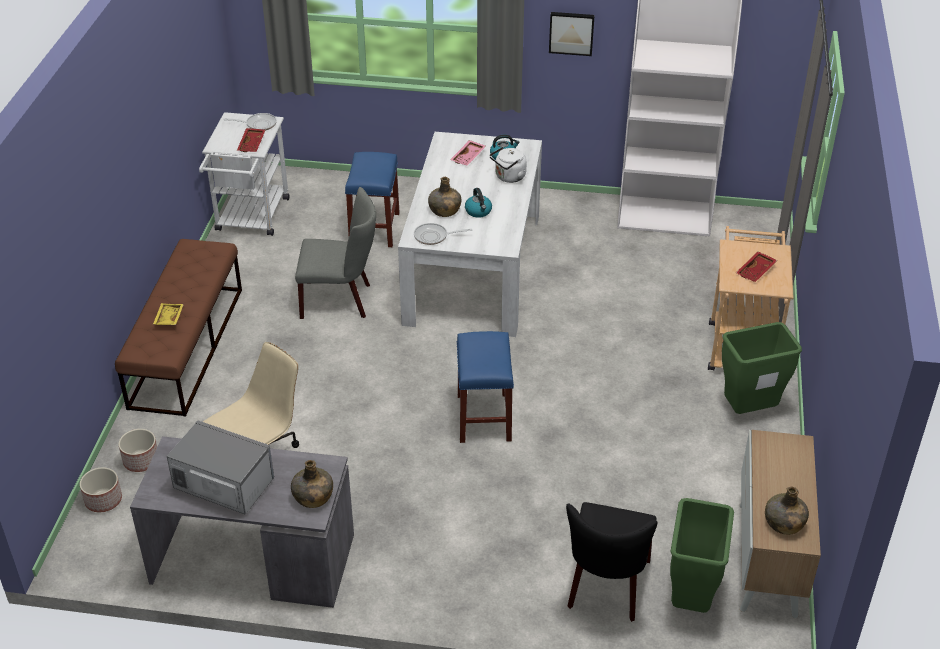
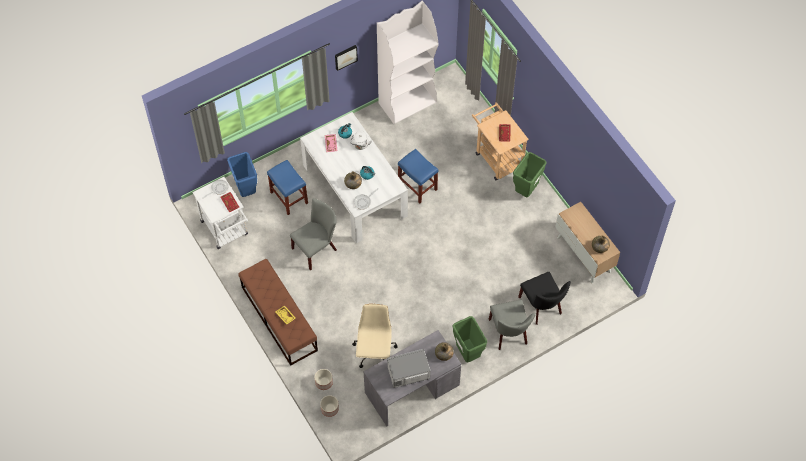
camera: 40 degrees left, 20 degrees up
blue stool [457,331,514,443] -> blue stool moved to [398,149,438,203]
green trash can [670,498,734,613] -> green trash can moved to [452,316,487,362]
none -> blue trash can [227,152,257,197]
none -> grey chair [489,300,536,350]

